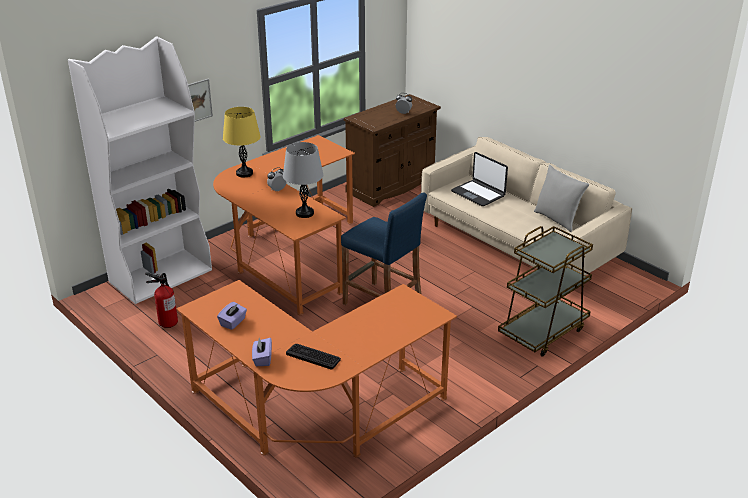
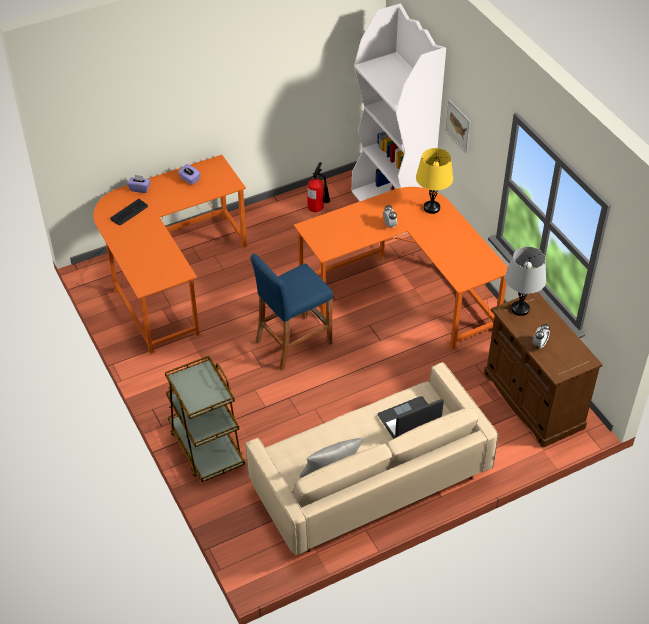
camera: 105 degrees right, 15 degrees up
grey table lamp [283,142,324,218] -> grey table lamp moved to [505,247,546,316]

